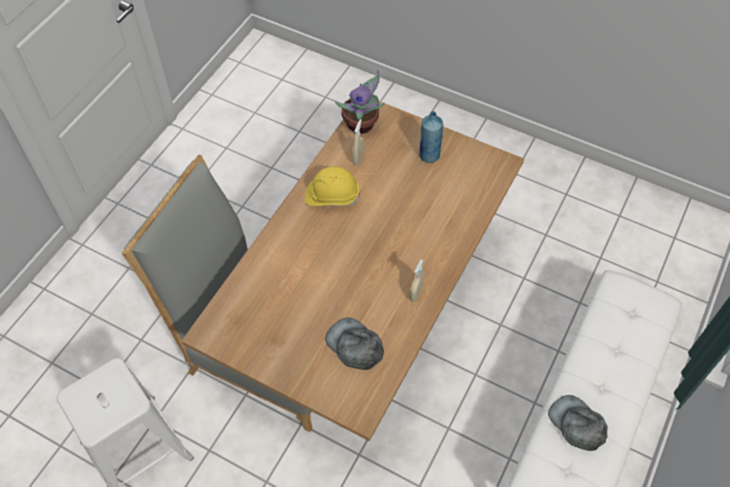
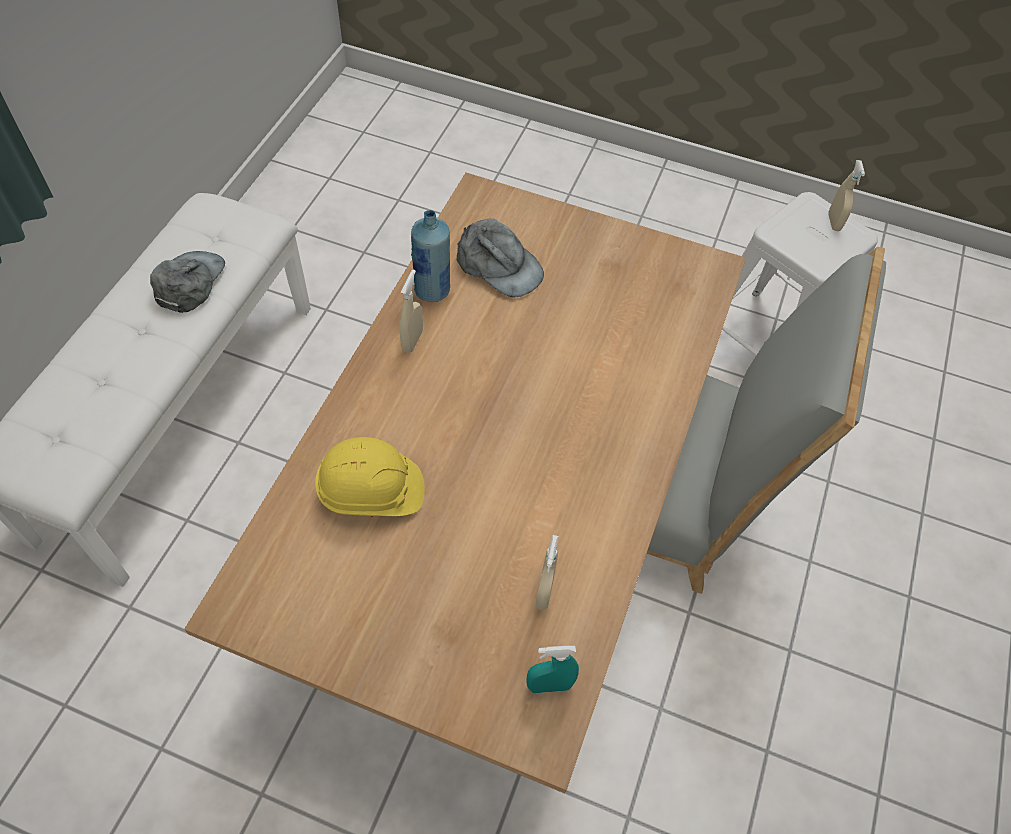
camera: 170 degrees right, 0 degrees up
yellow hard hat [305,166,360,207] -> yellow hard hat moved to [315,437,425,517]
potted plant [335,70,385,134] -> turquoise spray bottle [527,646,579,693]
blue bottle [419,111,443,163] -> blue bottle moved to [411,210,450,302]
grey cap [548,395,608,451] -> grey cap turned 120 degrees counterclockwise [150,251,225,313]
none -> beige spray bottle [828,160,865,231]

